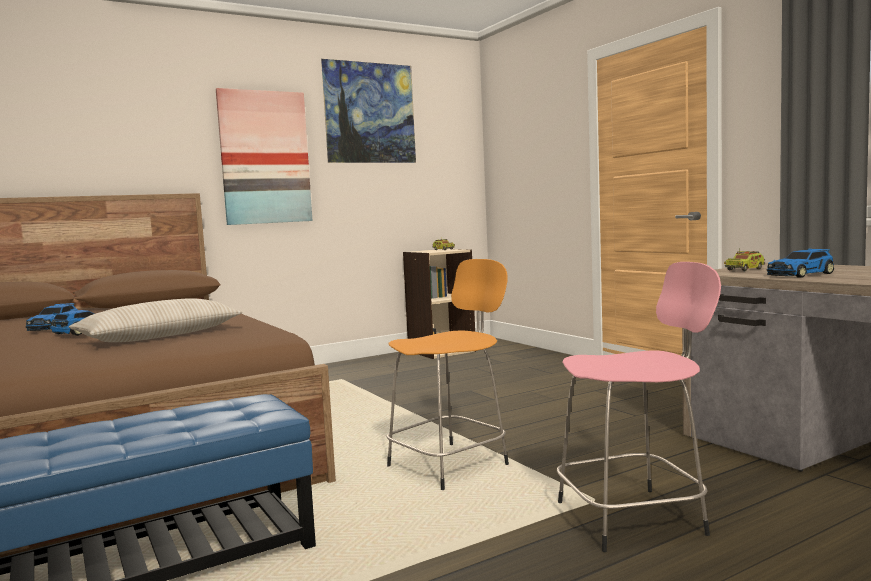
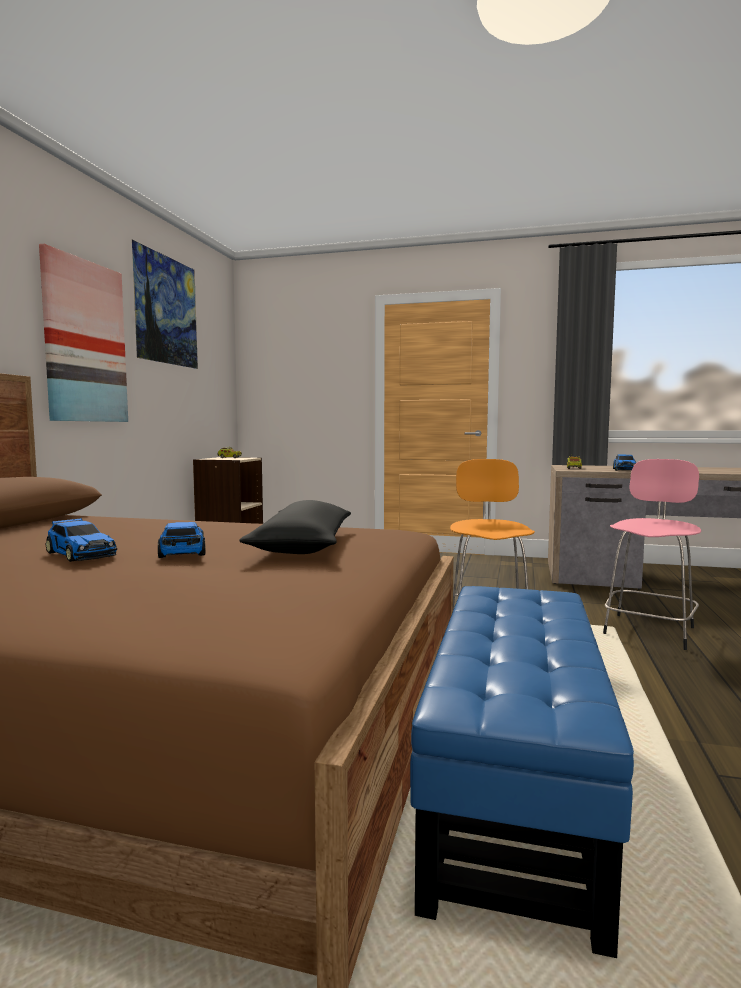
camera: 45 degrees left, 0 degrees up
beige pillow [69,298,242,342] -> black pillow [239,500,351,554]

